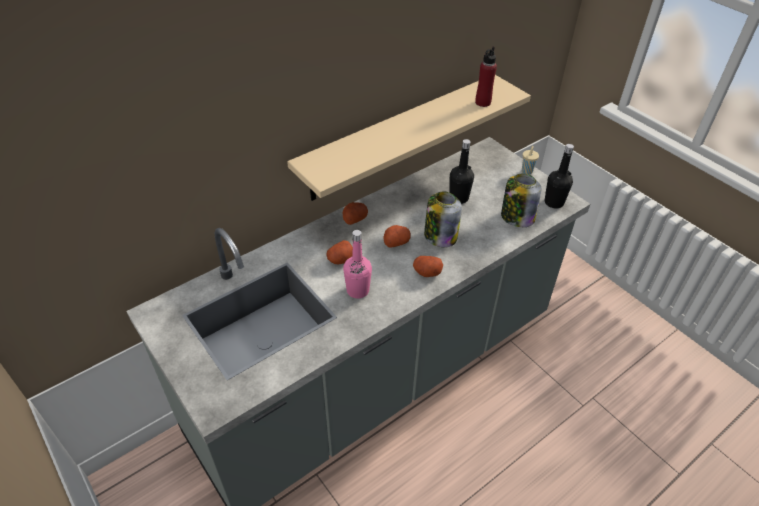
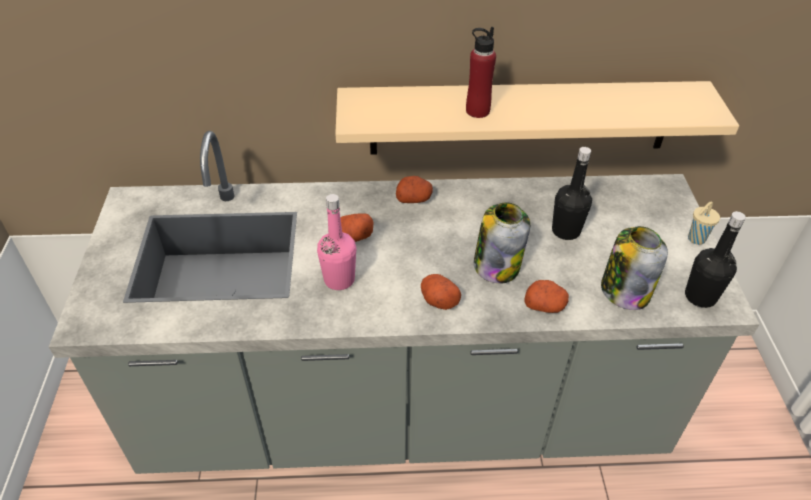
camera: 35 degrees right, 0 degrees up
potato [383,225,411,248] -> potato moved to [524,280,569,313]
red bottle [475,46,497,107] -> red bottle moved to [466,27,496,118]

